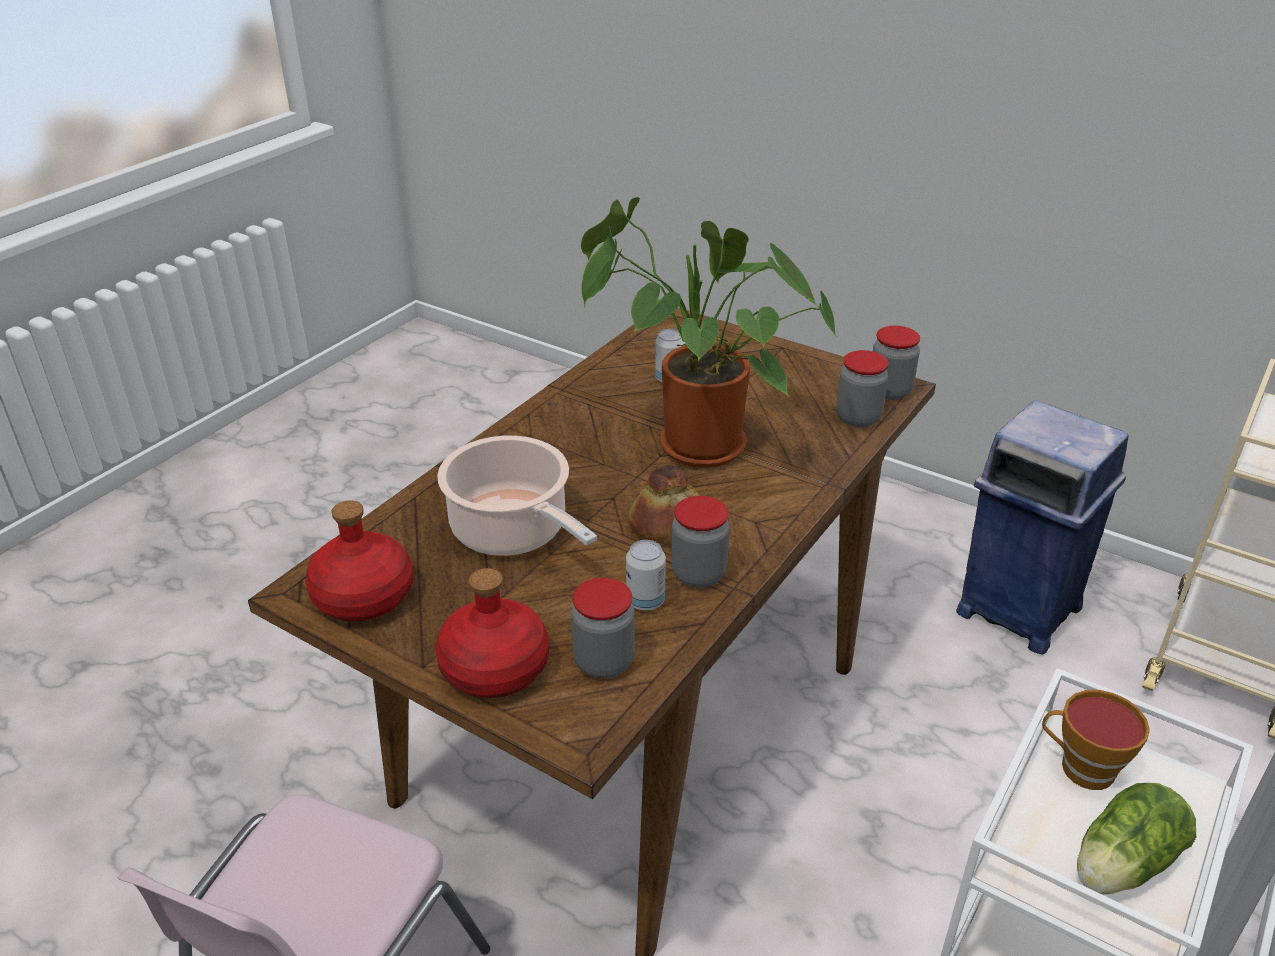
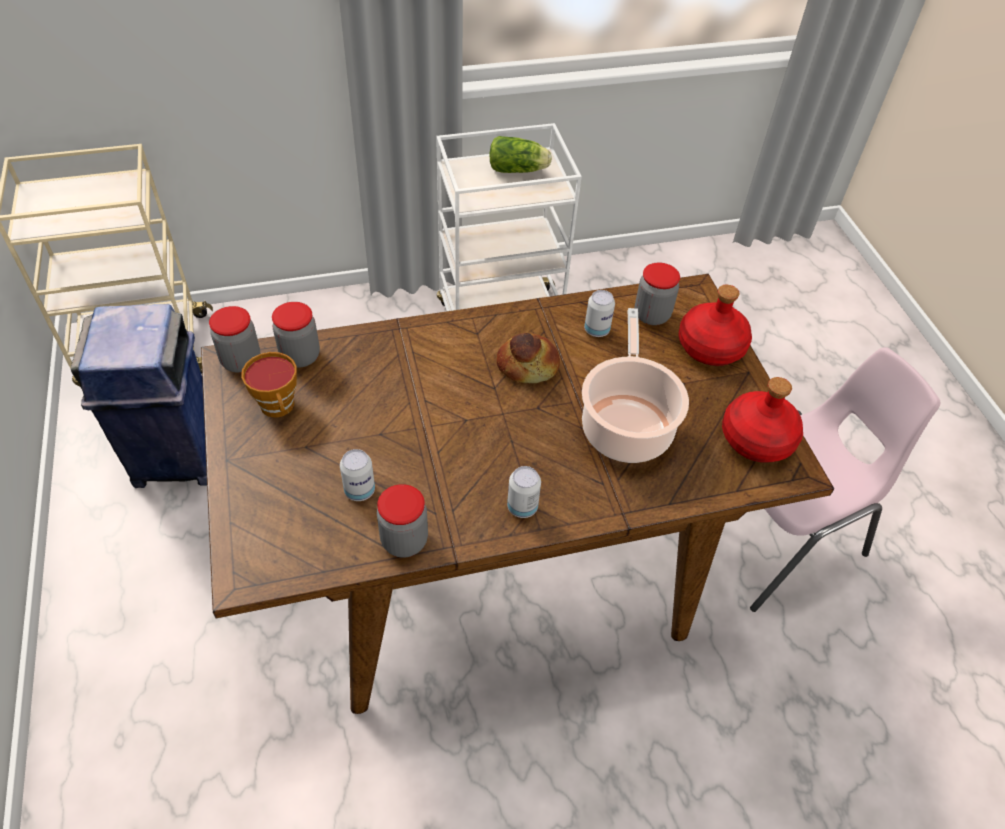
camera: 140 degrees left, 15 degrees up
potted plant [581,197,837,468] -> none
jar [671,496,730,588] -> jar moved to [377,484,428,558]
cup [1042,690,1150,790] -> cup moved to [241,352,297,417]
none -> can [507,466,541,518]

